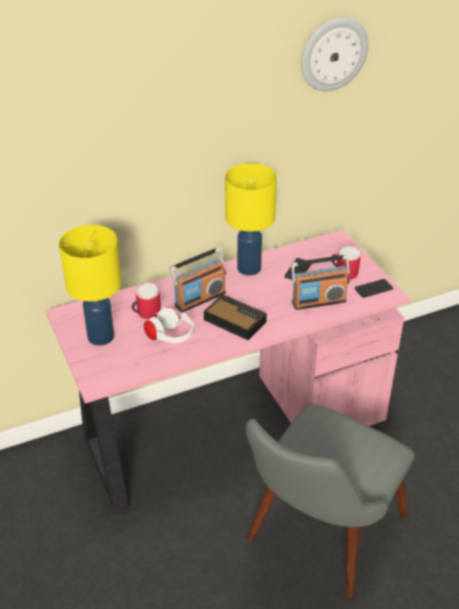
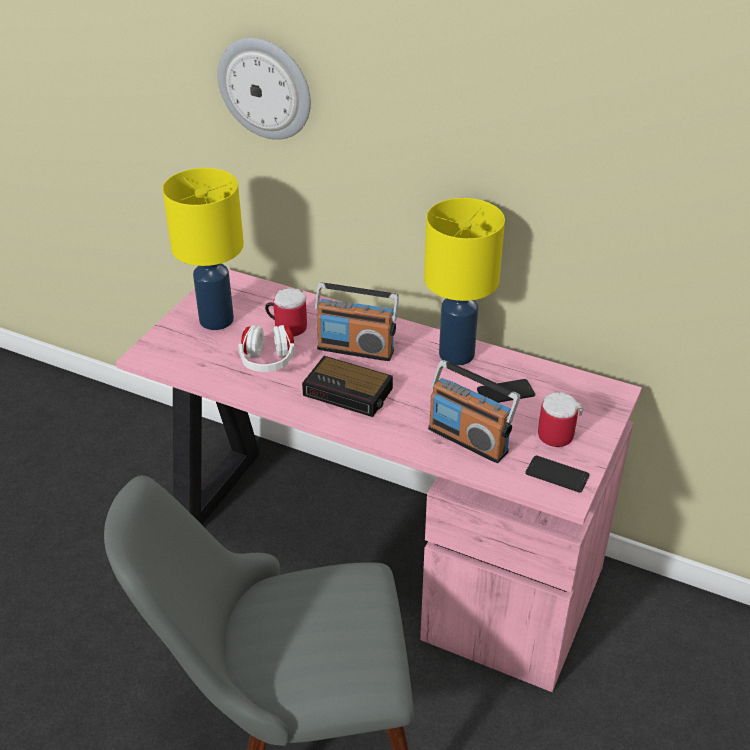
camera: 50 degrees right, 0 degrees up
alarm clock [204,294,267,340] -> alarm clock turned 120 degrees clockwise [302,356,393,417]
wall clock [301,18,368,91] -> wall clock moved to [217,38,311,140]

